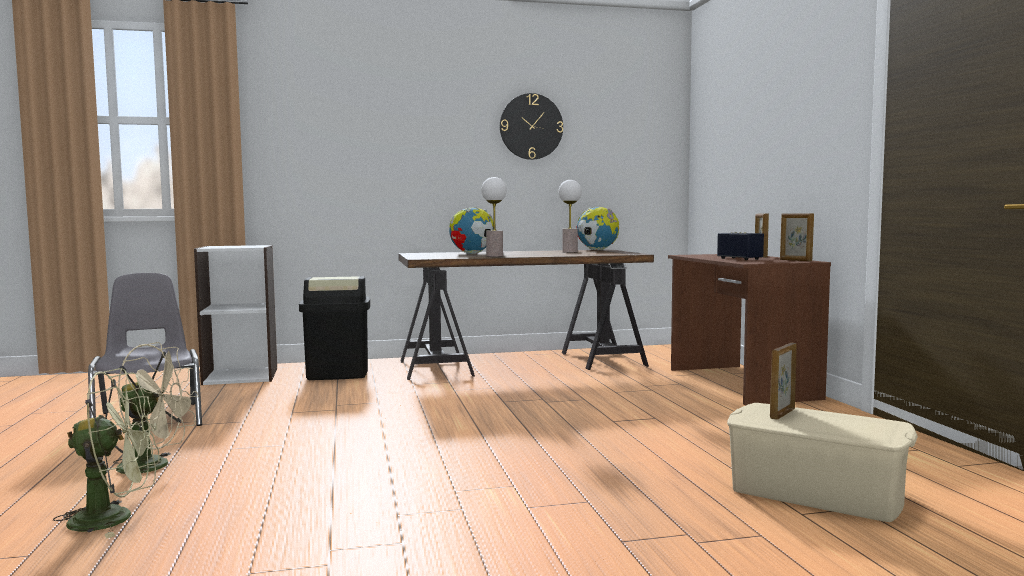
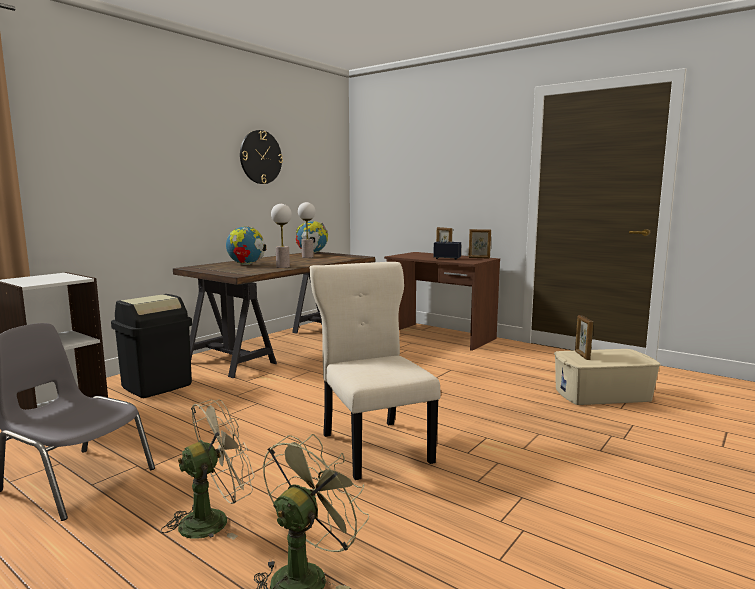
camera: 40 degrees left, 5 degrees up
none -> beige chair [310,262,441,480]

